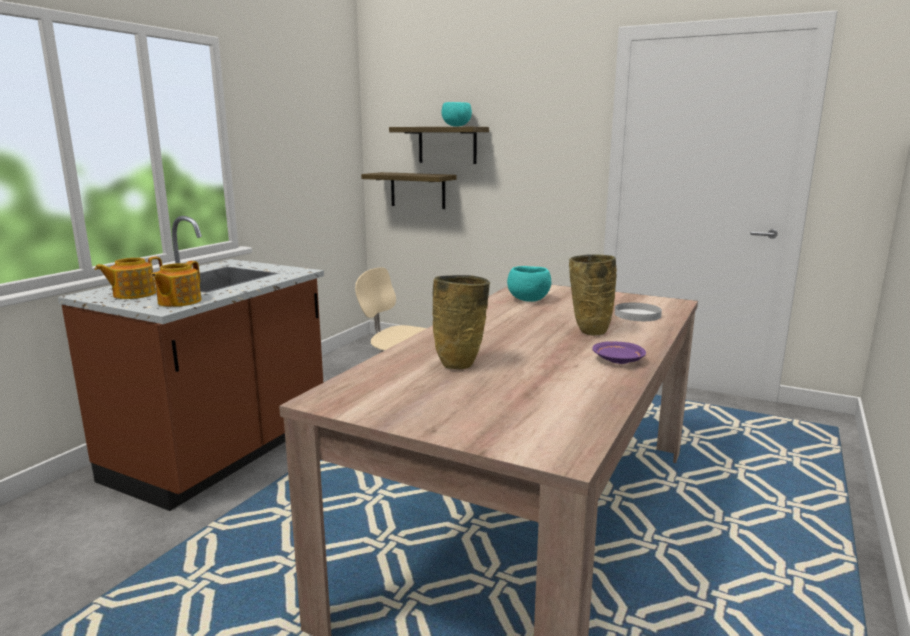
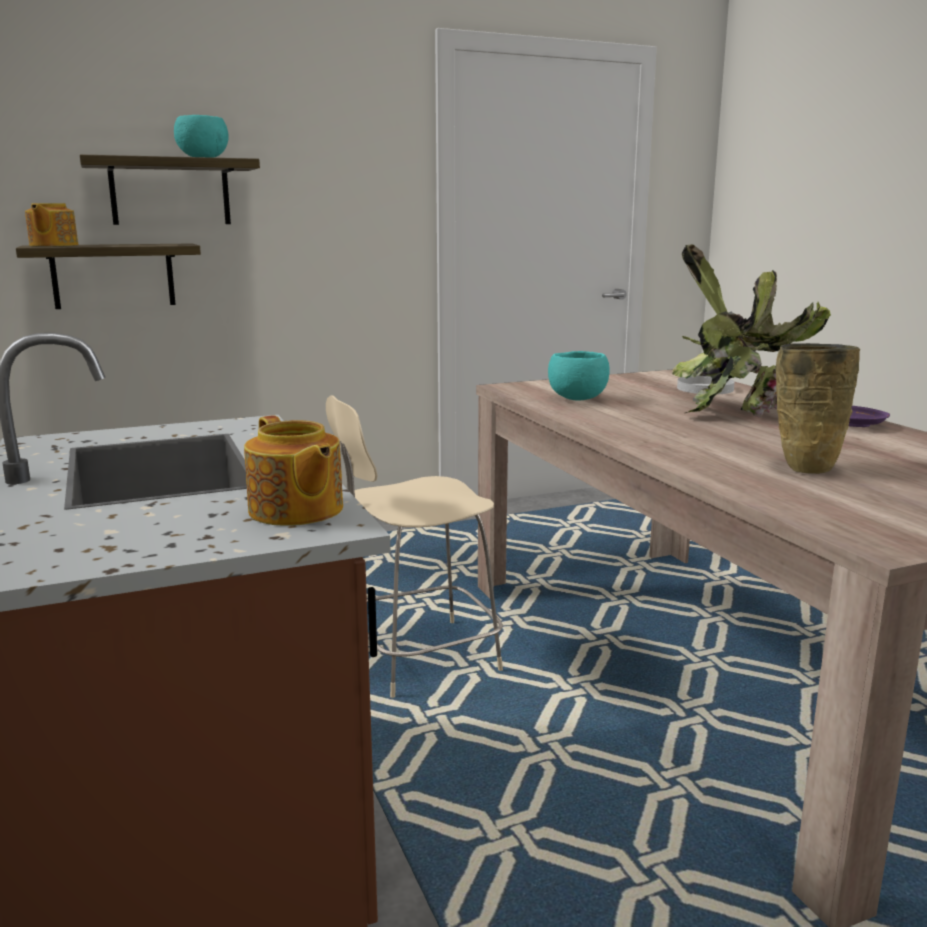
camera: 50 degrees left, 0 degrees up
teapot [95,257,163,299] -> teapot moved to [25,203,78,246]
beige vase [569,254,617,336] -> potted plant [672,244,831,418]

